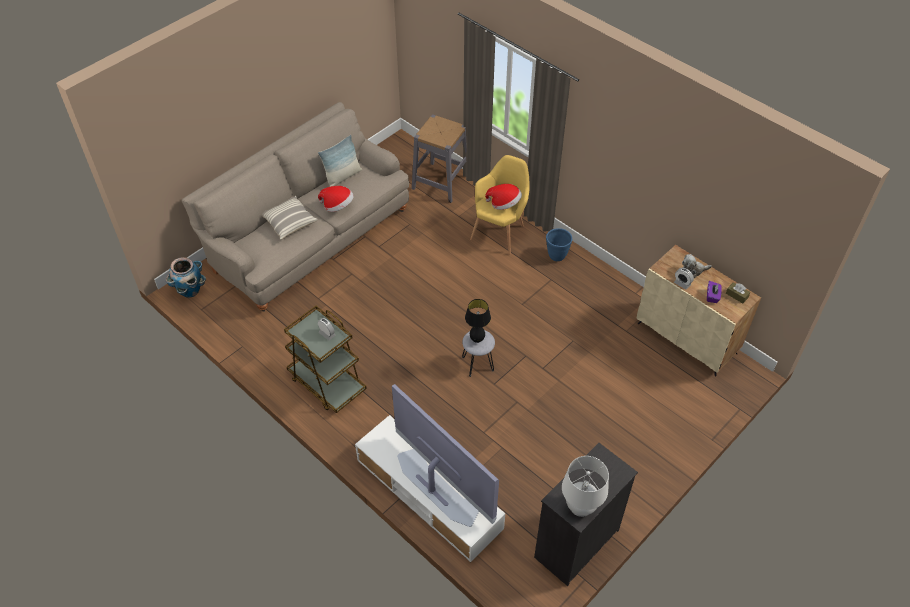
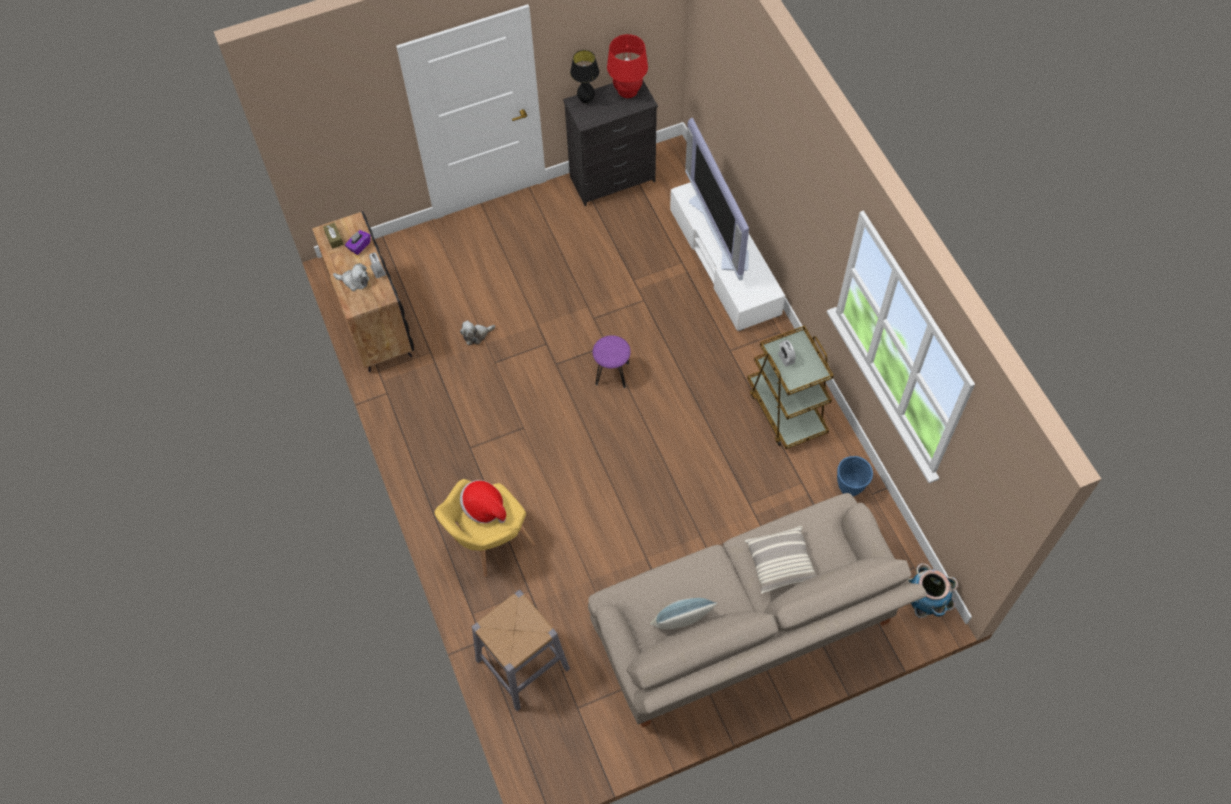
camera: 155 degrees left, 10 degrees up
hat [318,186,354,212] -> none
grey stool [462,330,495,377] -> purple stool [593,335,631,388]
black table lamp [465,299,491,343] -> black table lamp moved to [570,50,599,104]
blue planter [546,228,572,261] -> blue planter moved to [837,456,873,496]
white table lamp [562,456,609,517] -> red table lamp [607,34,648,98]
beige cabinet [636,245,761,377] -> black cabinet [312,211,414,372]
none -> plush toy [460,320,495,345]

